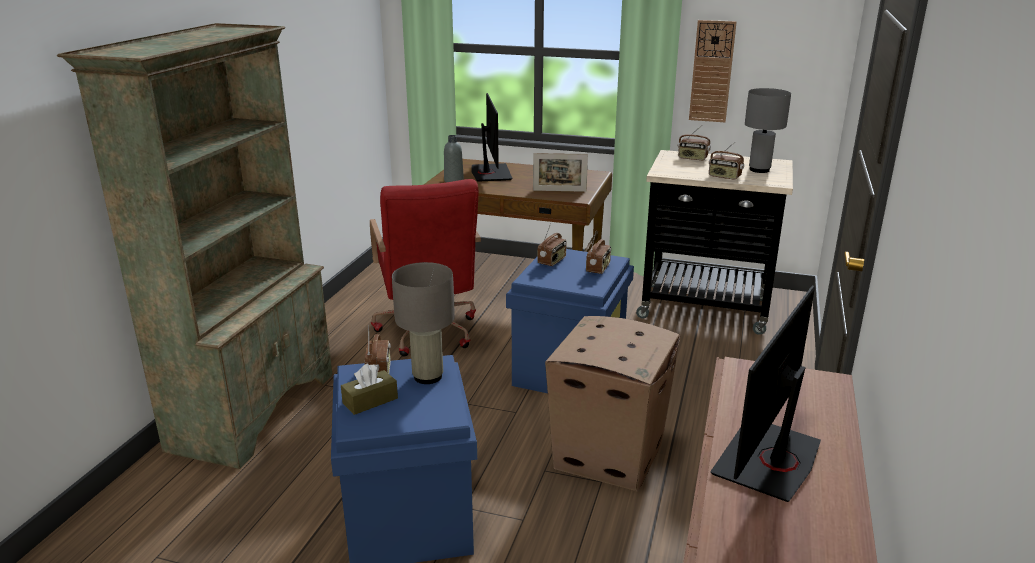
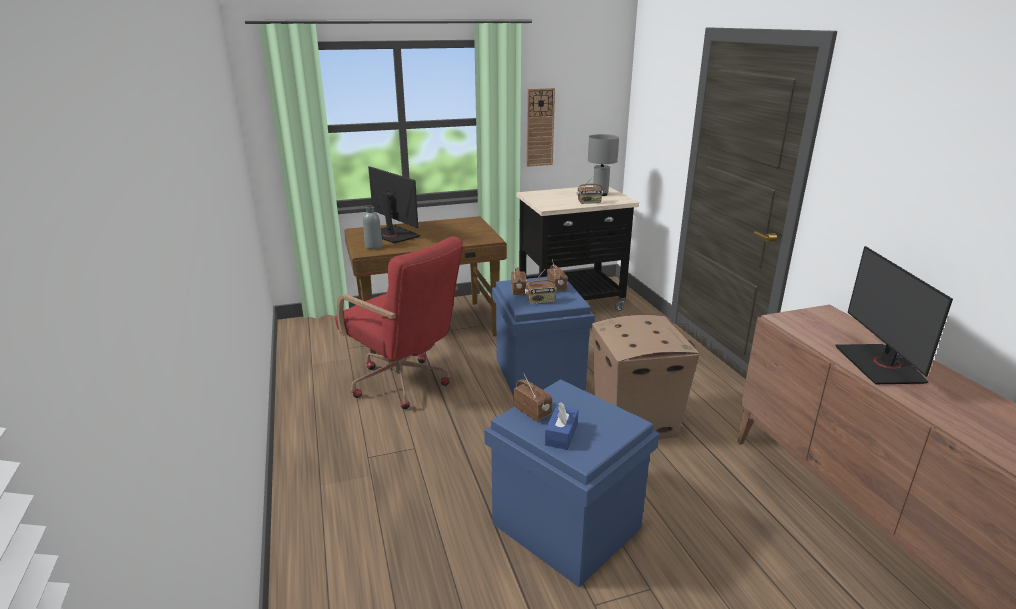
camera: 35 degrees left, 0 degrees up
green bookcase [57,23,333,469] -> none
brown tissue box [341,363,398,415] -> blue tissue box [545,402,578,450]
grey table lamp [392,262,454,384] -> none
picture frame [533,153,588,192] -> none
radio [678,125,711,161] -> radio moved to [525,271,557,304]

